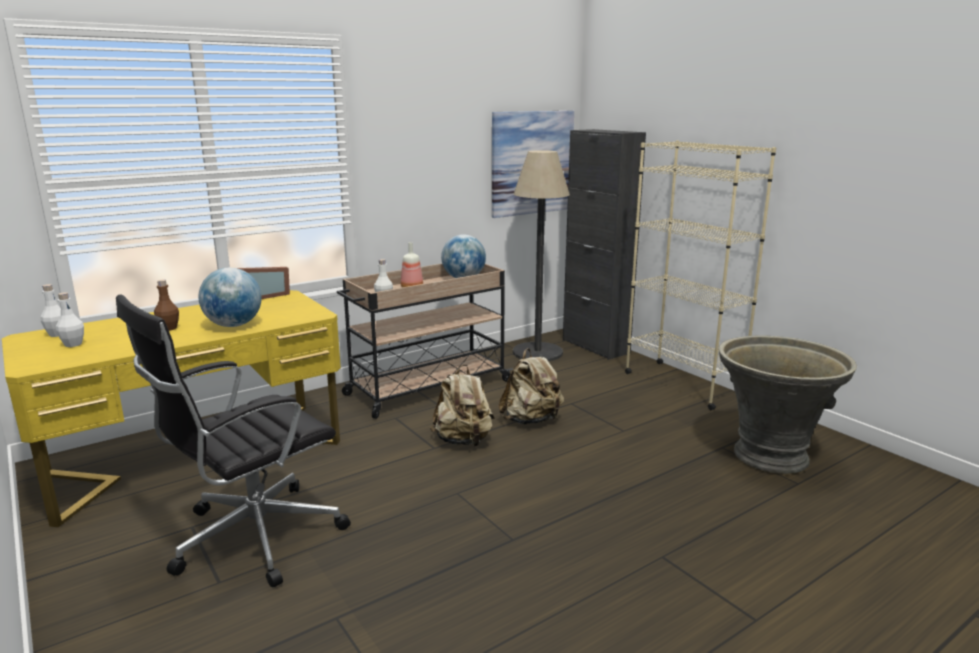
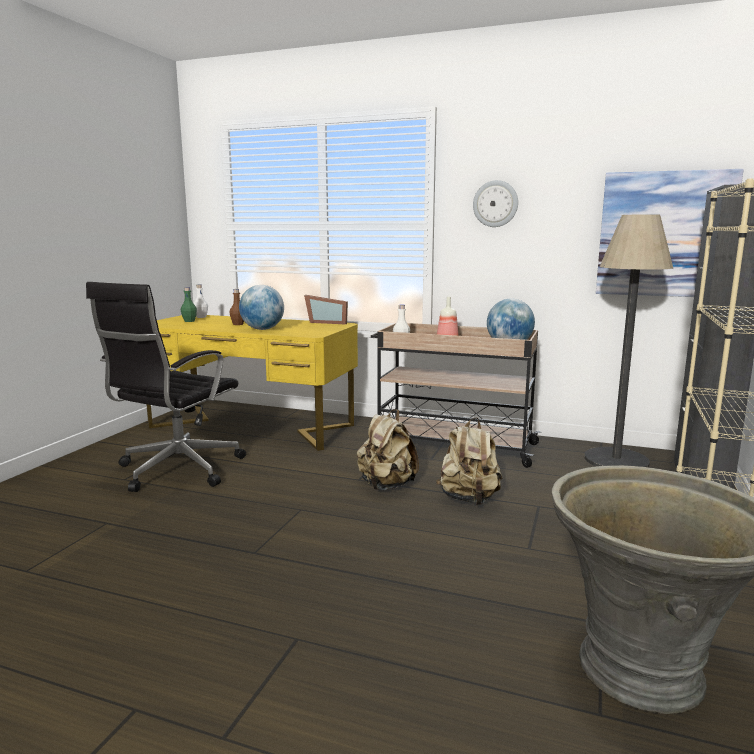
camera: 55 degrees right, 5 degrees down
white bottle [56,292,84,347] -> green bottle [181,287,197,322]
black office chair [116,295,351,587] -> black office chair turned 75 degrees counterclockwise [86,282,246,492]
none -> wall clock [473,180,518,227]

